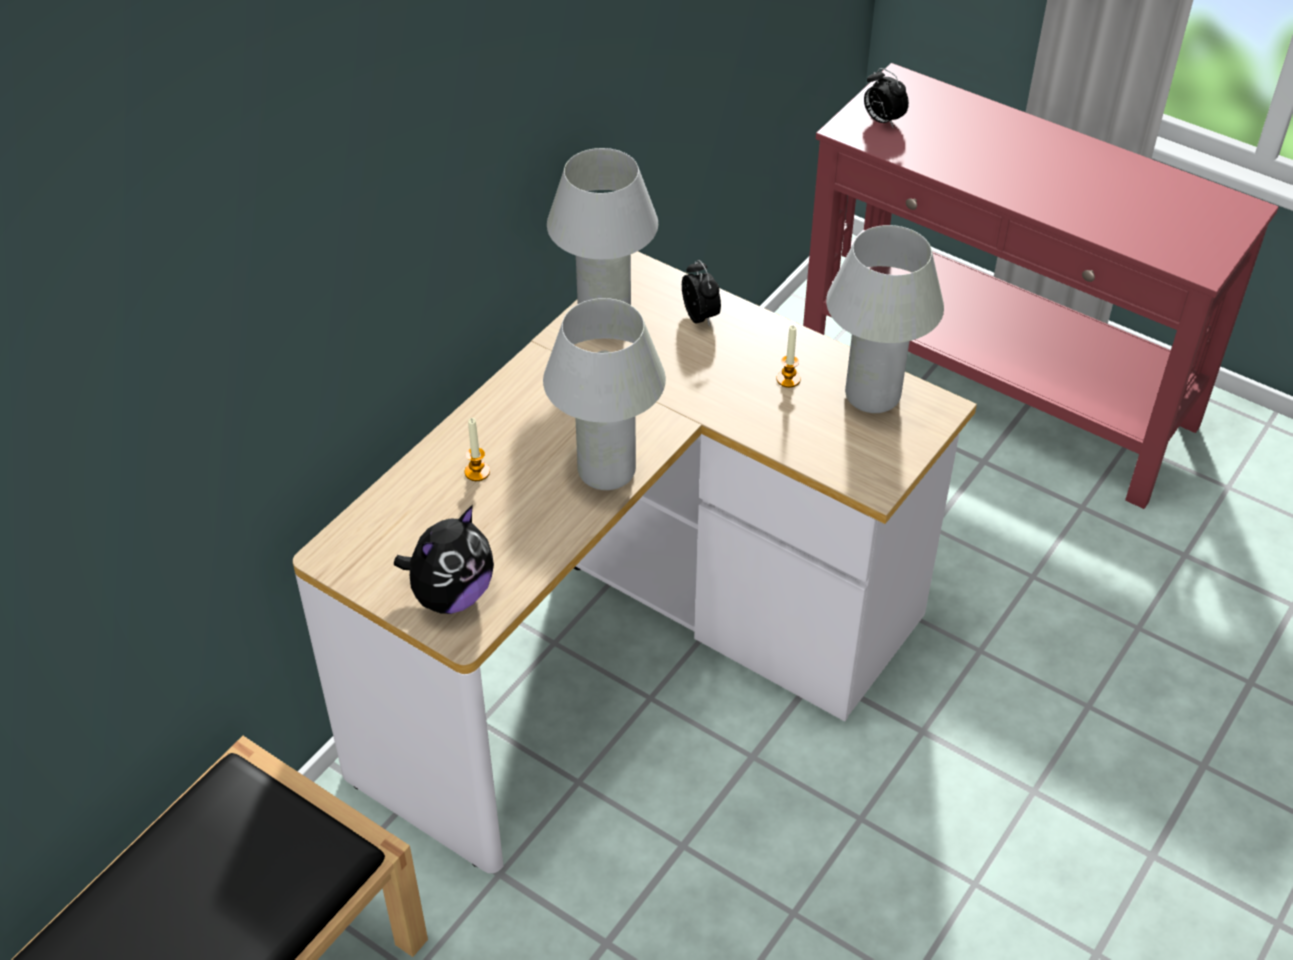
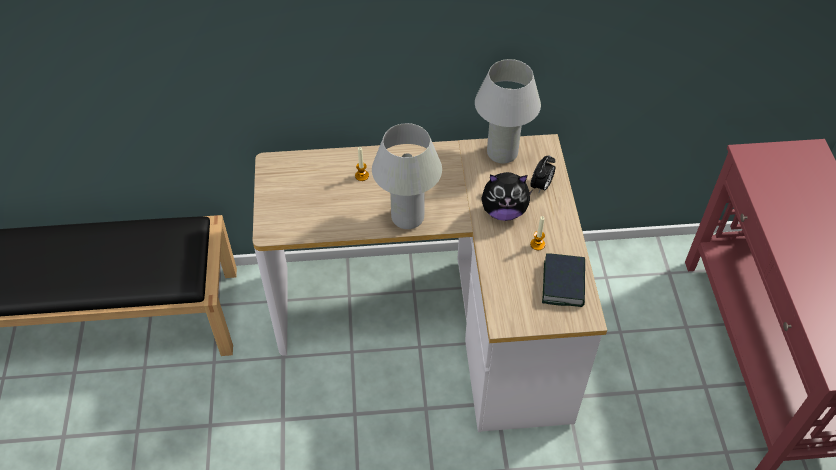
camera: 50 degrees right, 5 degrees up
plush toy [394,505,494,614] -> plush toy moved to [481,172,533,221]
white table lamp [826,225,944,413] -> book [542,253,585,307]
alarm clock [864,68,909,128] -> none

